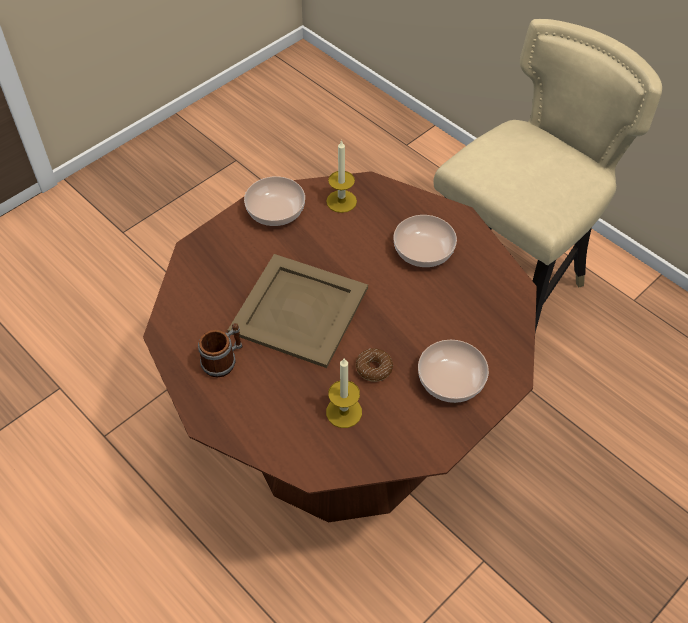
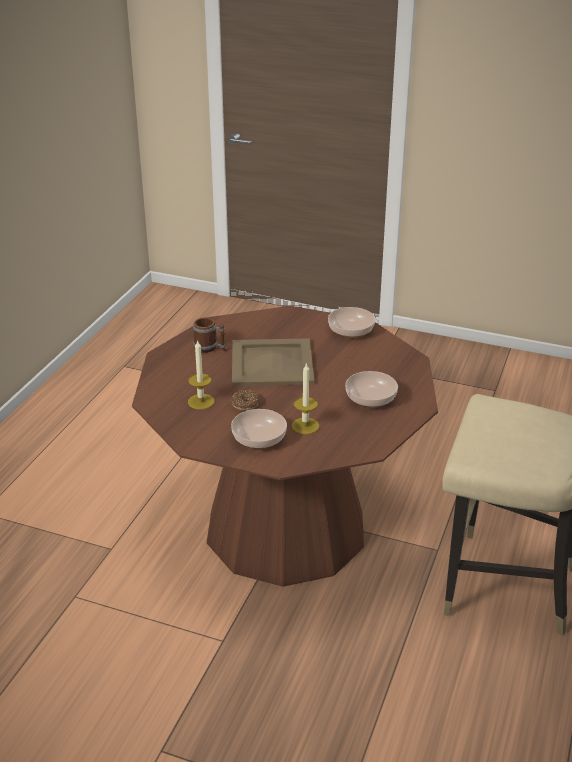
camera: 65 degrees right, 20 degrees down
candle [326,140,357,213] -> candle moved to [292,364,319,434]

